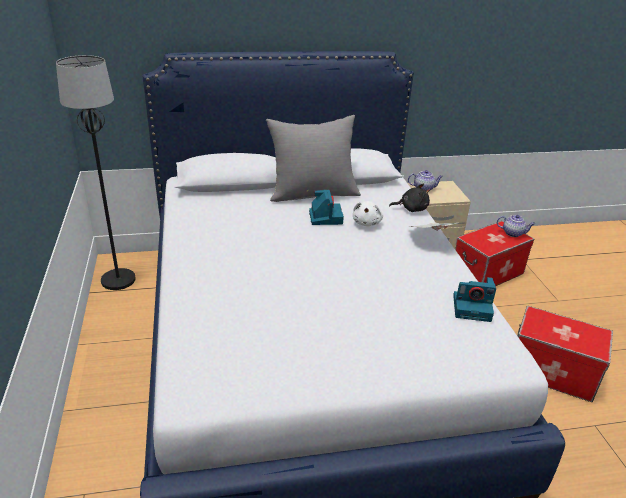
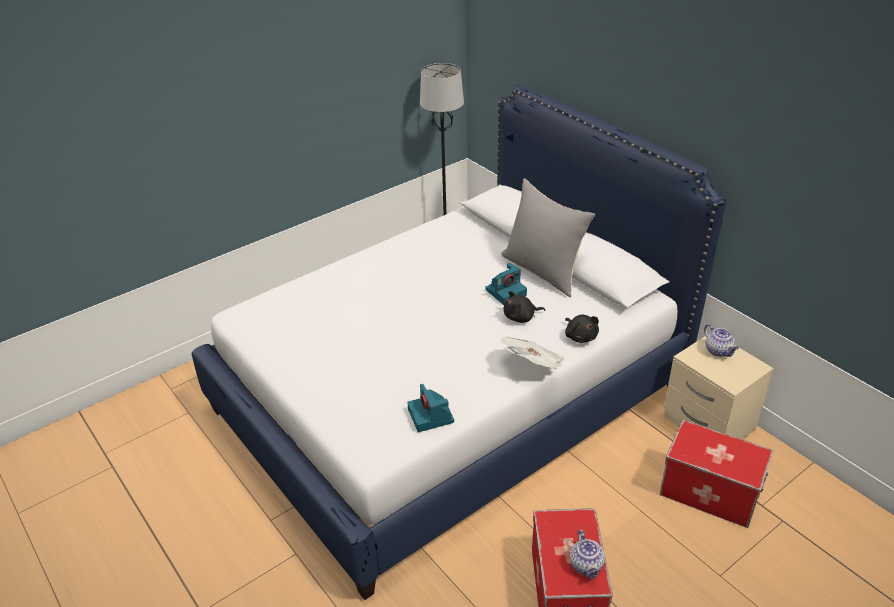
camera: 65 degrees right, 5 degrees up
white plush toy [353,201,383,226] -> black plush toy [504,291,545,323]
teapot [497,215,535,237] -> teapot moved to [570,529,605,579]

